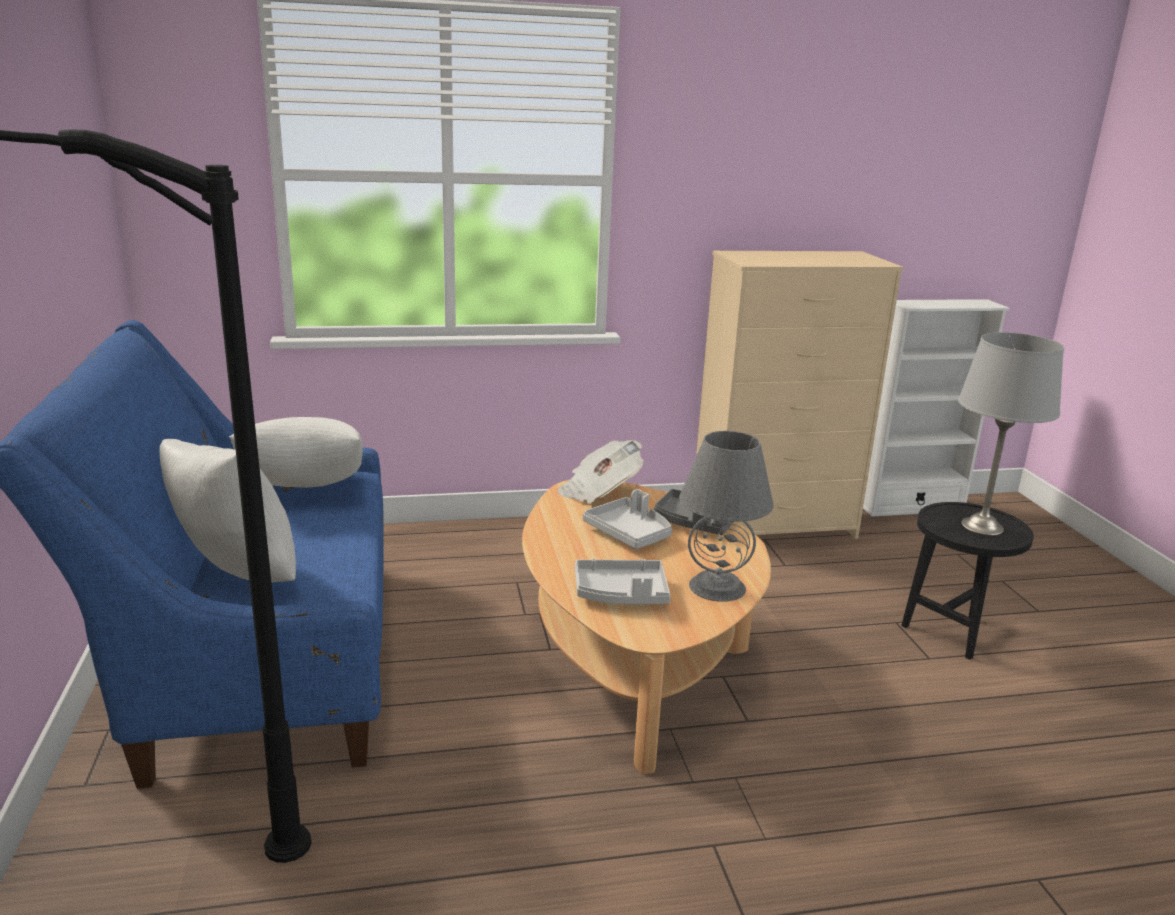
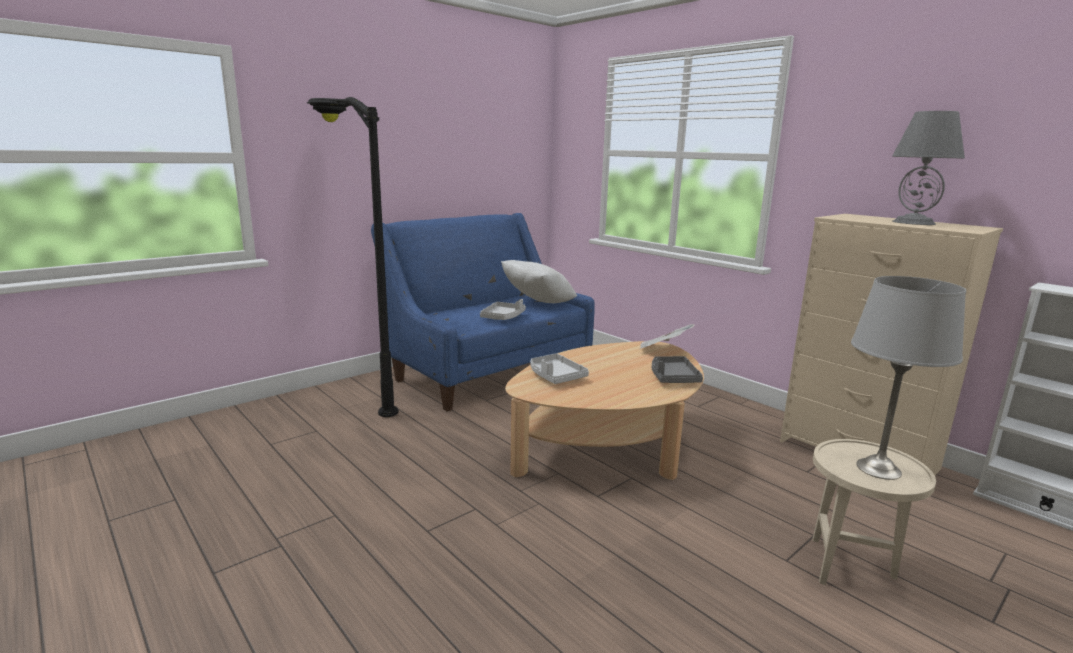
camera: 60 degrees right, 5 degrees down
white pillow [159,439,296,583] -> none
grey tray [583,489,672,549] -> grey tray moved to [480,299,526,320]
grey table lamp [679,431,774,602] -> grey table lamp moved to [892,111,965,225]
black side table [901,502,1034,660] -> beige side table [813,439,936,585]

